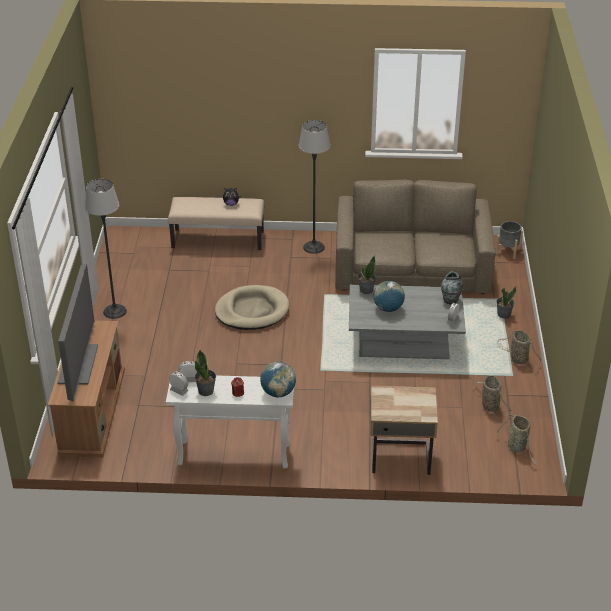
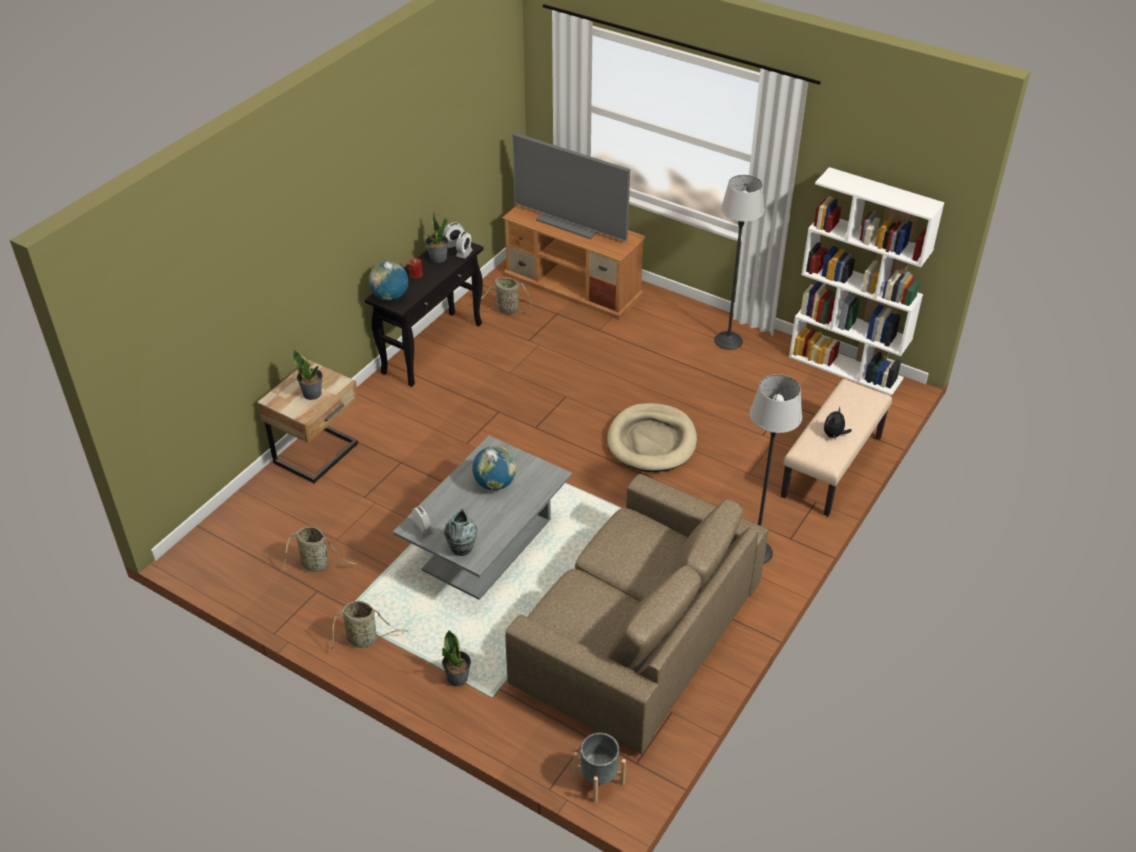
camera: 120 degrees right, 5 degrees up
white console table [166,375,294,469] -> black console table [365,242,484,387]
potted plant [358,255,376,294] -> potted plant moved to [292,350,323,400]
basket [496,414,536,464] -> basket moved to [481,278,532,315]
none -> white bookcase [789,167,944,396]

